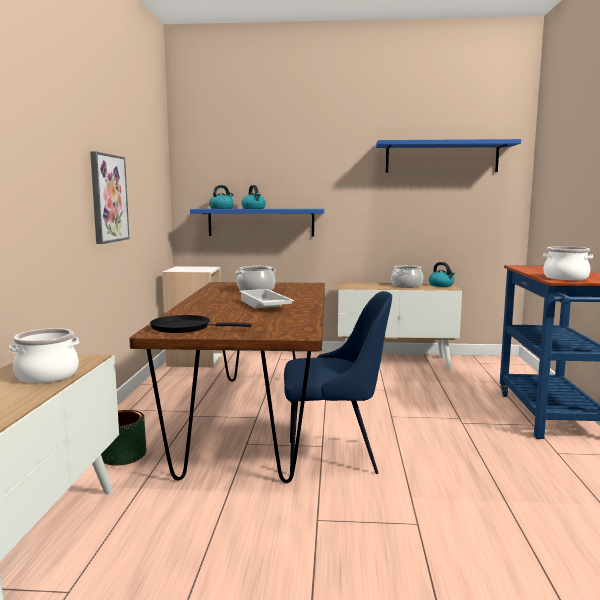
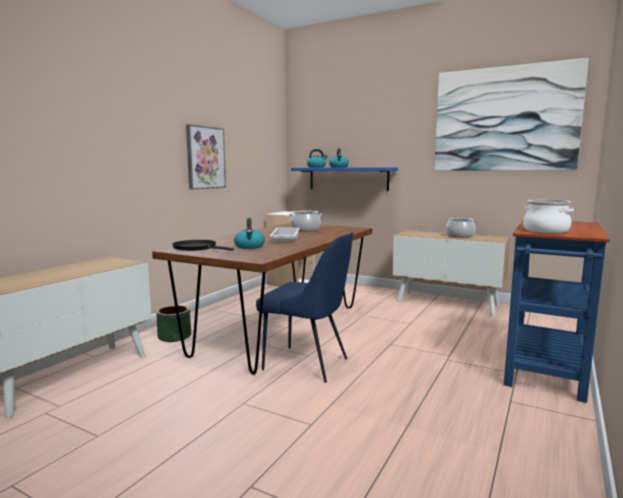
camera: 25 degrees right, 0 degrees up
cooking pot [9,328,79,383] -> none
blue shelf [376,139,521,173] -> picture [434,58,589,171]
kettle [429,262,455,287] -> kettle moved to [234,218,265,249]

